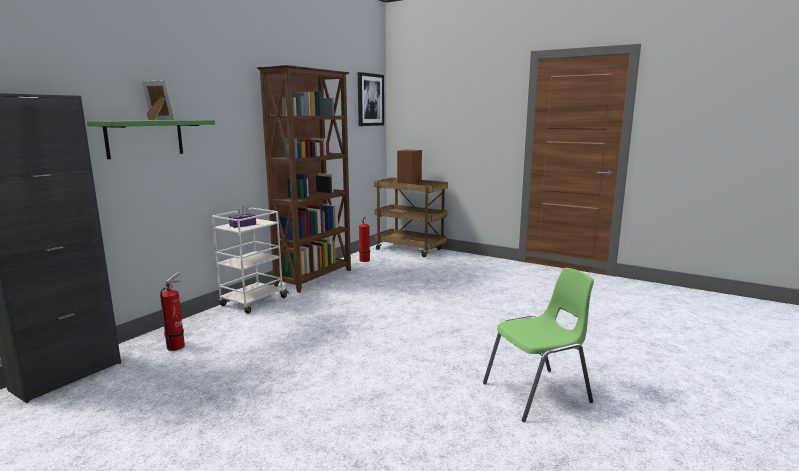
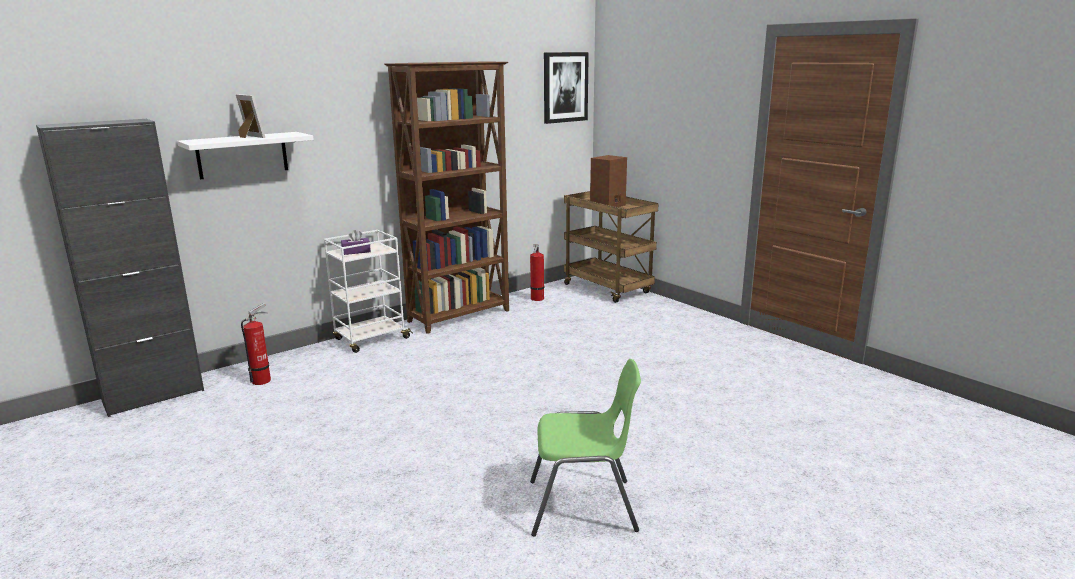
camera: 20 degrees right, 5 degrees up
green shelf [87,120,215,159] -> white shelf [177,132,314,179]

